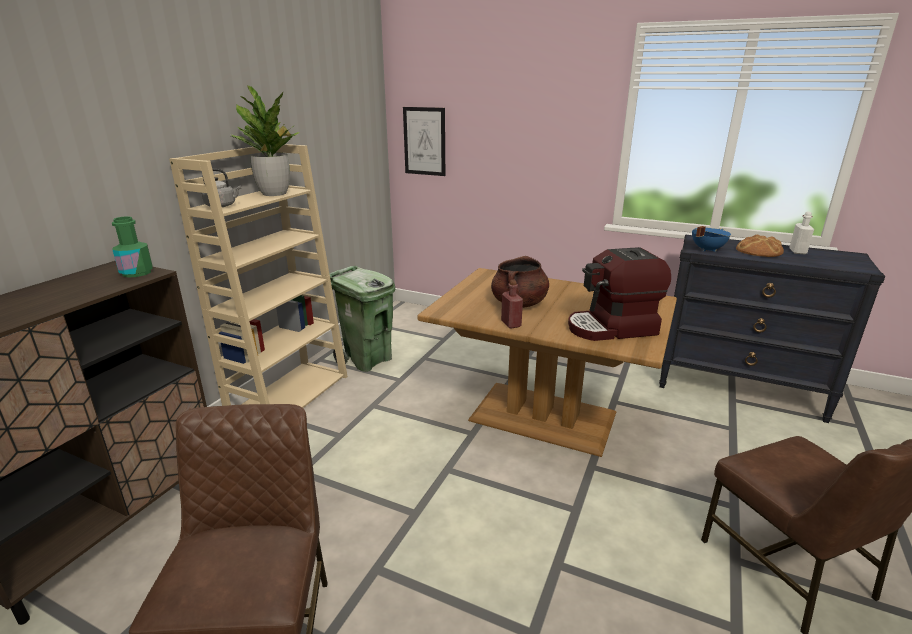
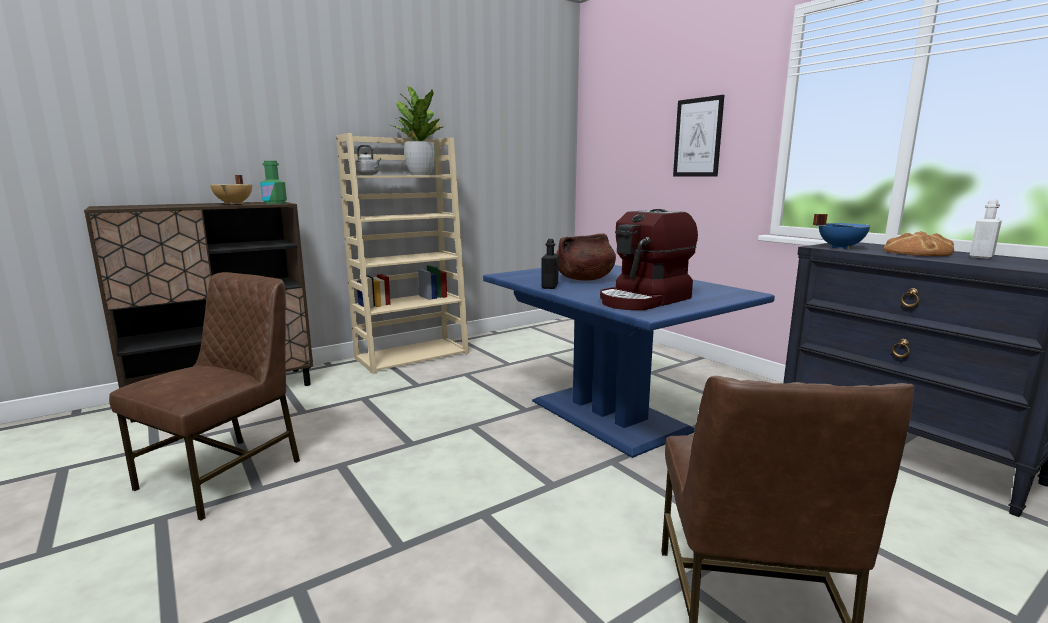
camera: 30 degrees right, 10 degrees down
green trash can [330,266,396,372] -> none
picture [403,107,445,176] -> picture moved to [673,95,724,177]
brown dining table [417,268,677,457] -> blue dining table [483,265,775,458]
red bottle [501,280,523,328] -> black bottle [541,239,559,289]
coffee machine [568,247,671,341] -> coffee machine turned 60 degrees counterclockwise [600,209,698,310]
none -> beige cooking pot [210,175,252,204]

